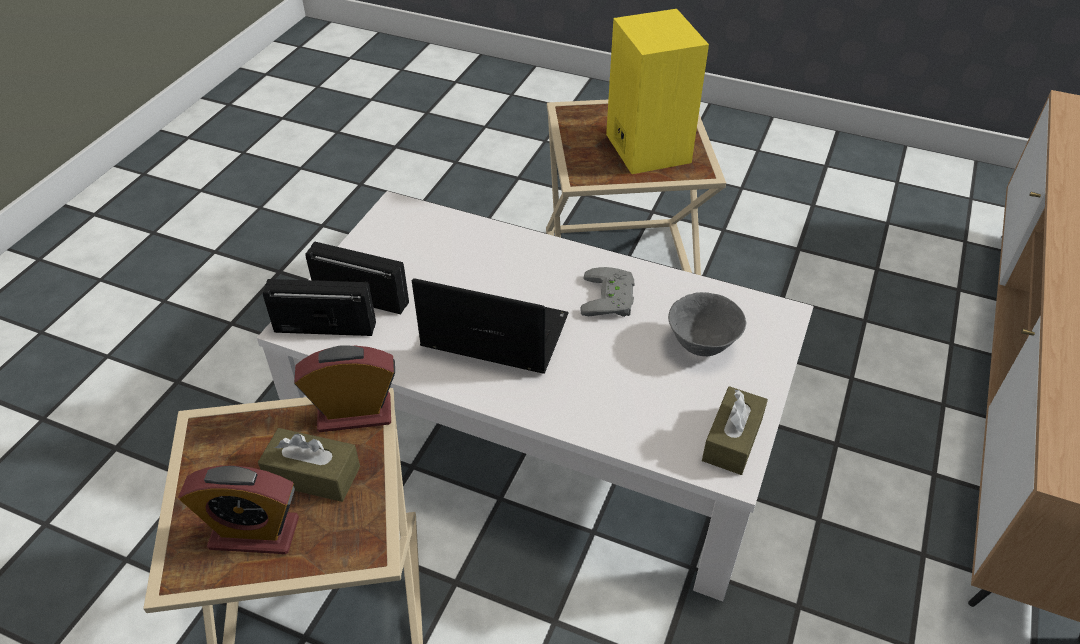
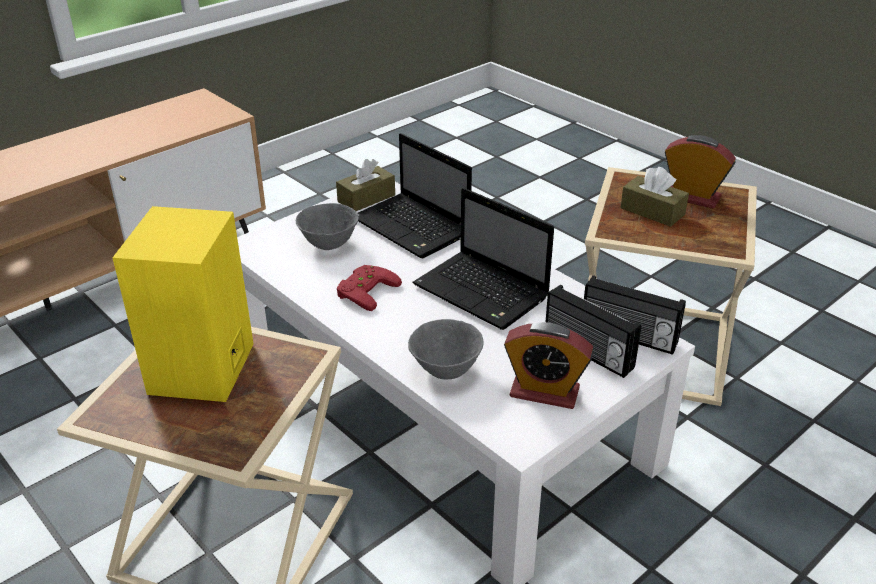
camera: 155 degrees left, 10 degrees down
alarm clock [294,345,395,432] -> alarm clock moved to [504,322,593,409]
grey game controller [580,267,634,317] -> red game controller [337,265,402,311]
none -> laptop [358,133,472,258]
none -> grey bowl [408,319,484,379]

